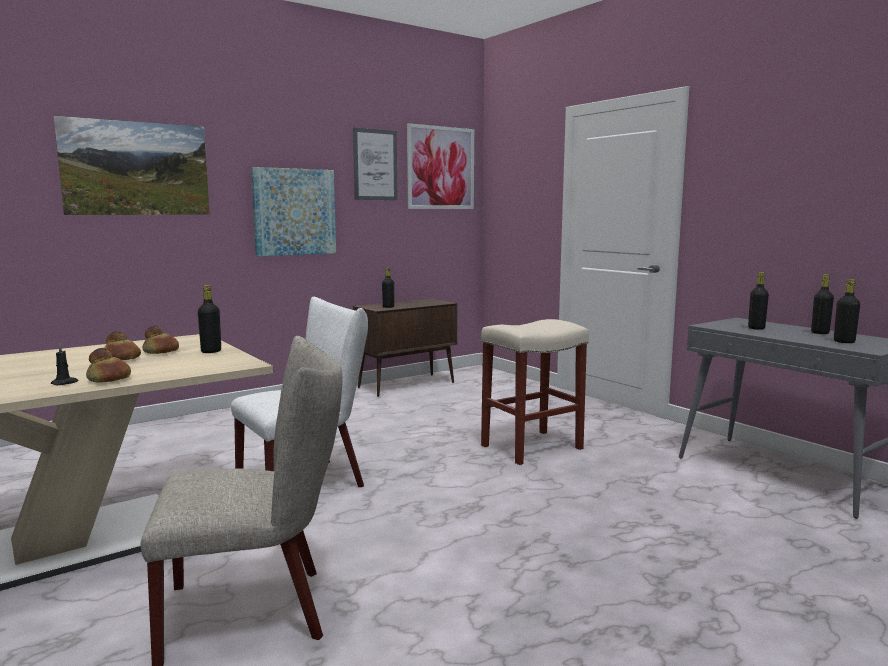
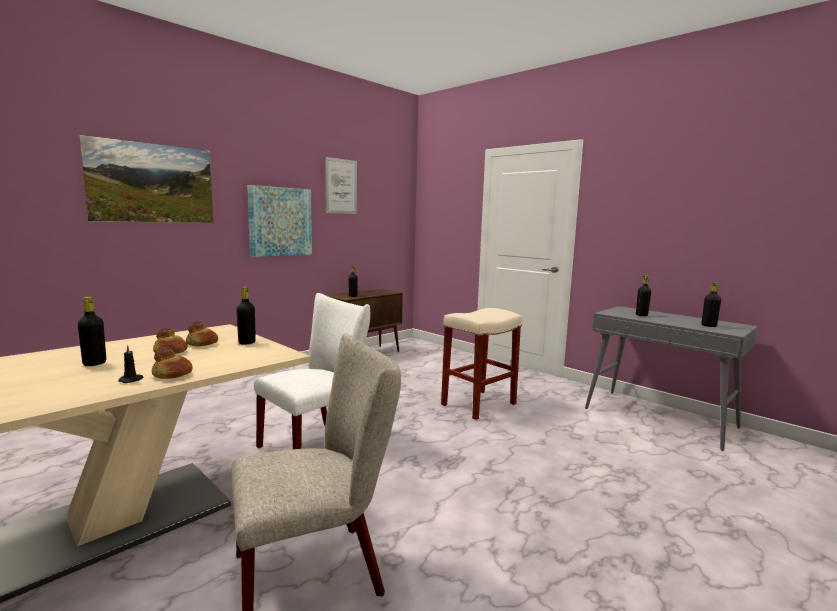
camera: 10 degrees left, 0 degrees up
picture [407,123,474,209] -> none
black bottle [811,274,834,334] -> black bottle moved to [77,297,106,366]

